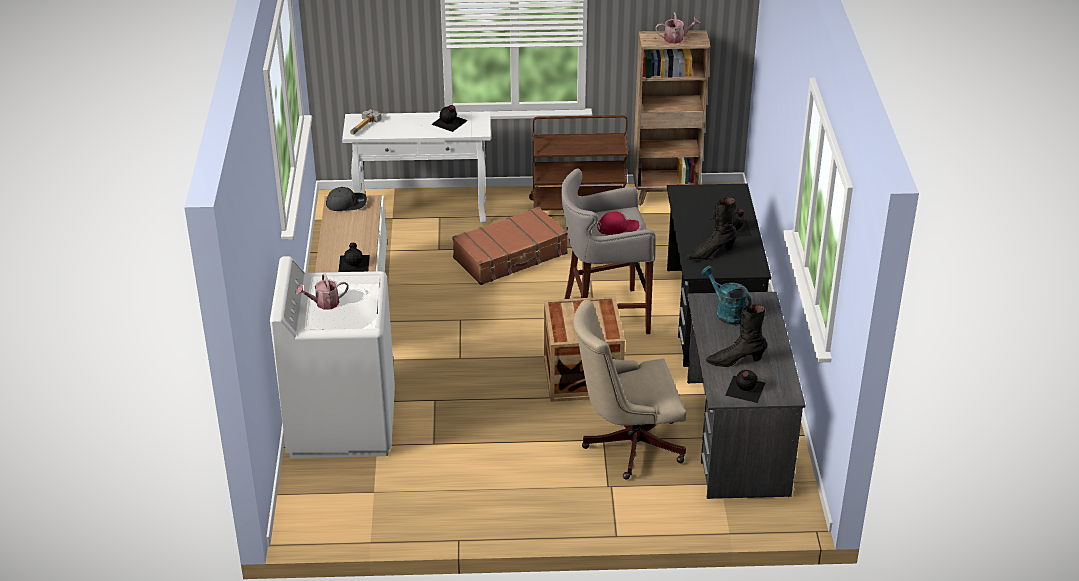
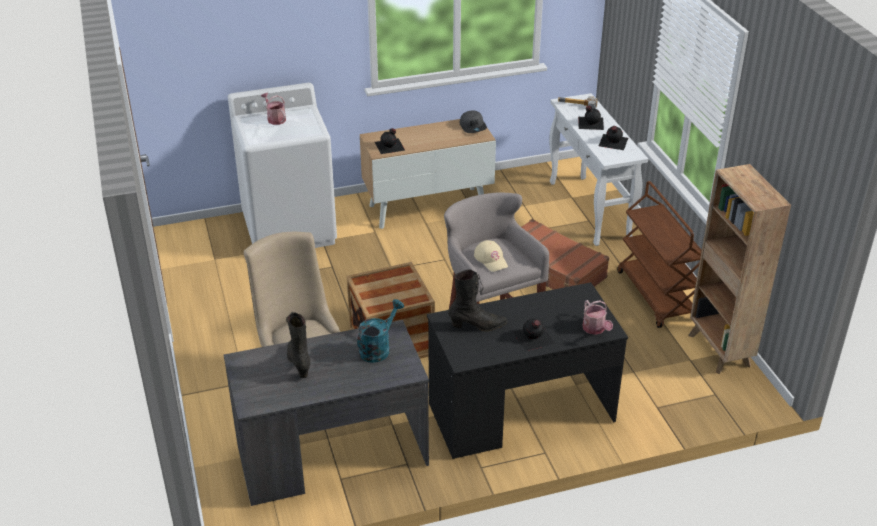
camera: 75 degrees right, 0 degrees up
red cap [597,212,639,235] -> beige cap [474,240,508,272]
watering can [656,12,700,44] -> watering can moved to [582,300,613,335]
black boot [686,197,738,261] -> black boot turned 120 degrees clockwise [448,269,507,331]
black bottle [725,370,765,403] -> black bottle moved to [578,106,604,130]

